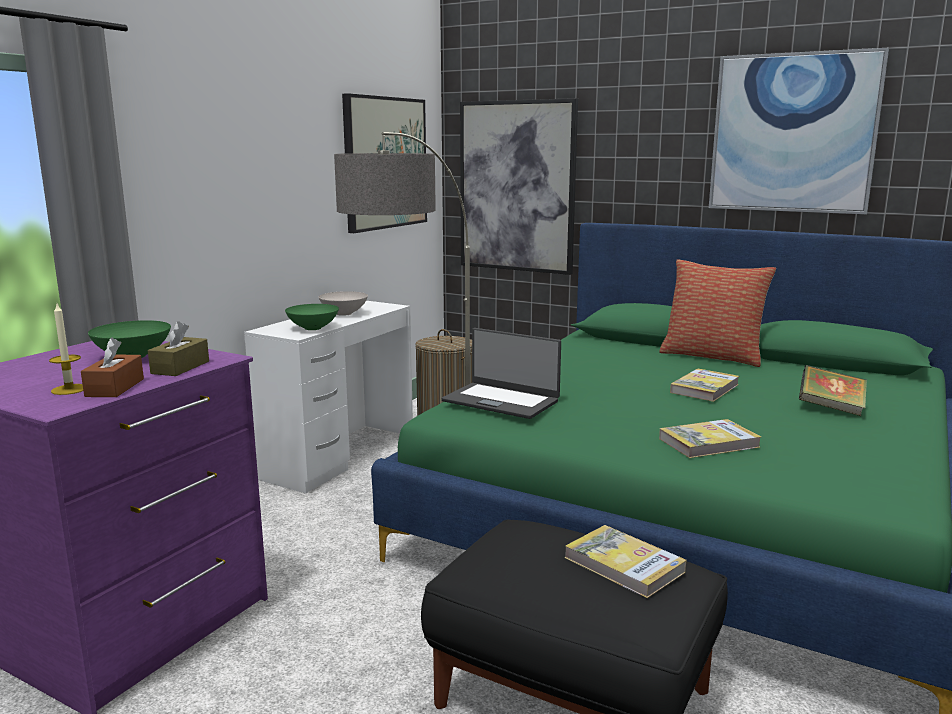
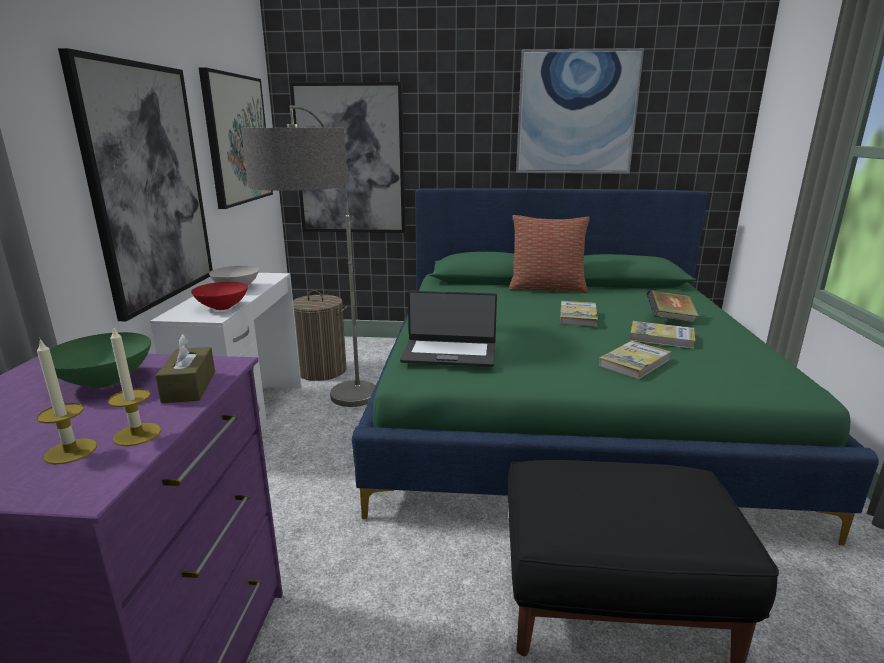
camera: 25 degrees left, 5 degrees up
brown tissue box [81,337,144,397] -> candle [108,326,161,446]
green bowl [285,304,339,330] -> red bowl [191,282,248,310]
book [565,525,686,598] -> book moved to [630,321,695,349]
none -> picture [58,48,213,321]

